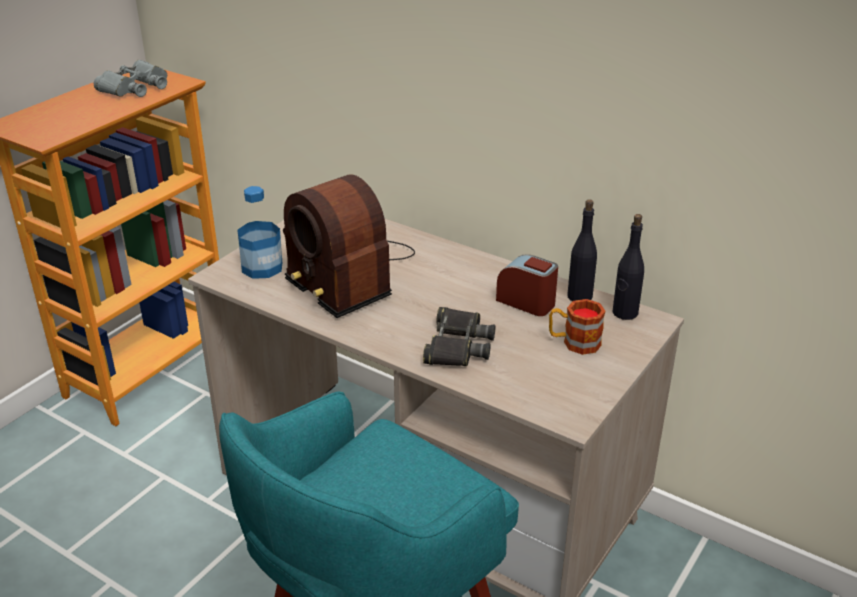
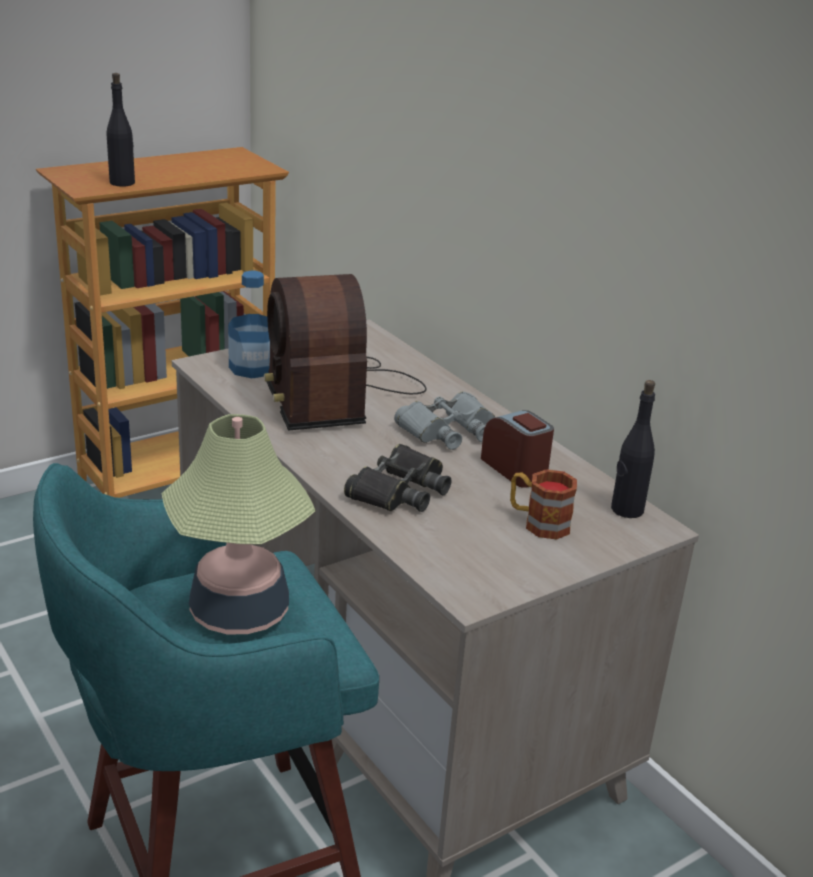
camera: 20 degrees right, 5 degrees down
grey binoculars [94,60,167,97] -> grey binoculars moved to [394,391,495,450]
black bottle [567,199,597,301] -> black bottle moved to [107,73,135,187]
none -> table lamp [162,414,316,634]

